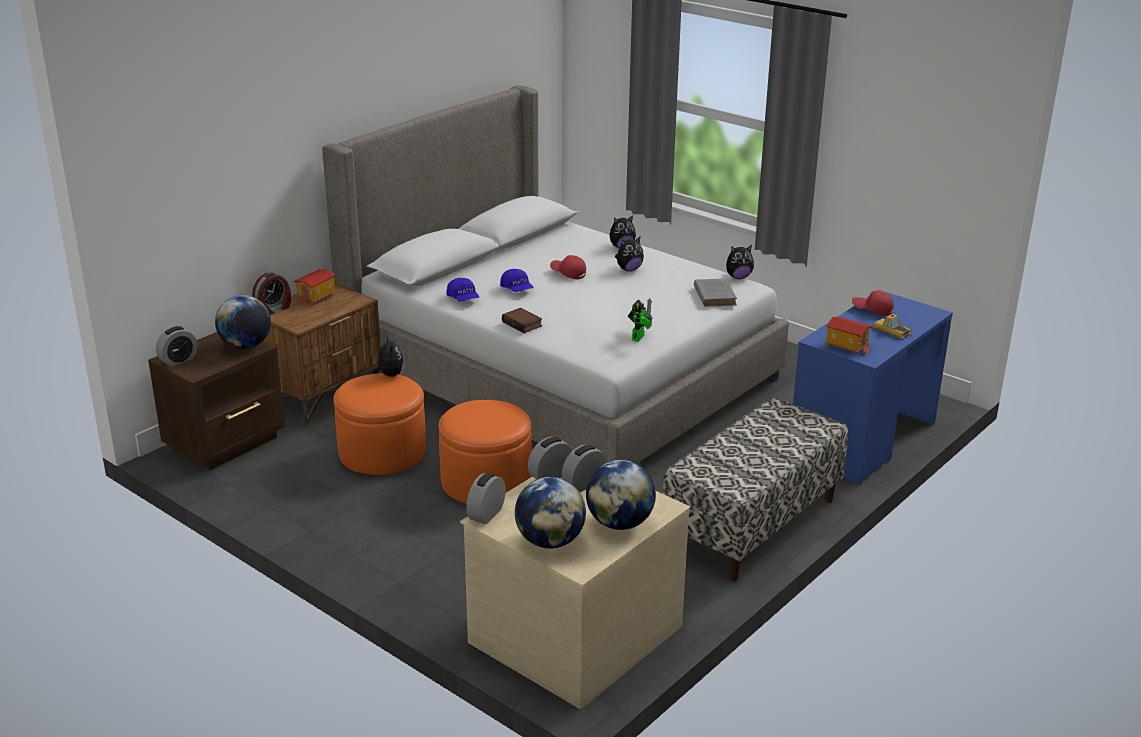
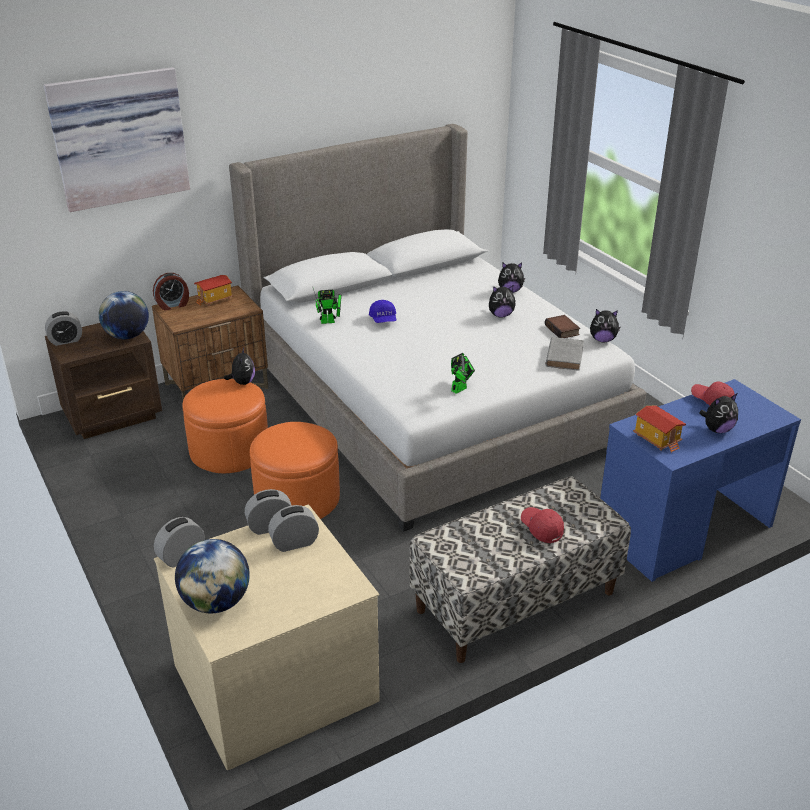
camera: 20 degrees right, 5 degrees up
blue cap [446,278,479,302] -> toy robot [313,288,342,324]
book [502,308,542,333] -> book moved to [545,315,580,338]
red cap [550,255,586,279] -> red cap moved to [521,507,564,543]
globe [586,460,656,530] -> none
toy car [872,314,912,339] -> plush toy [699,394,738,433]
none -> picture [44,67,190,212]

